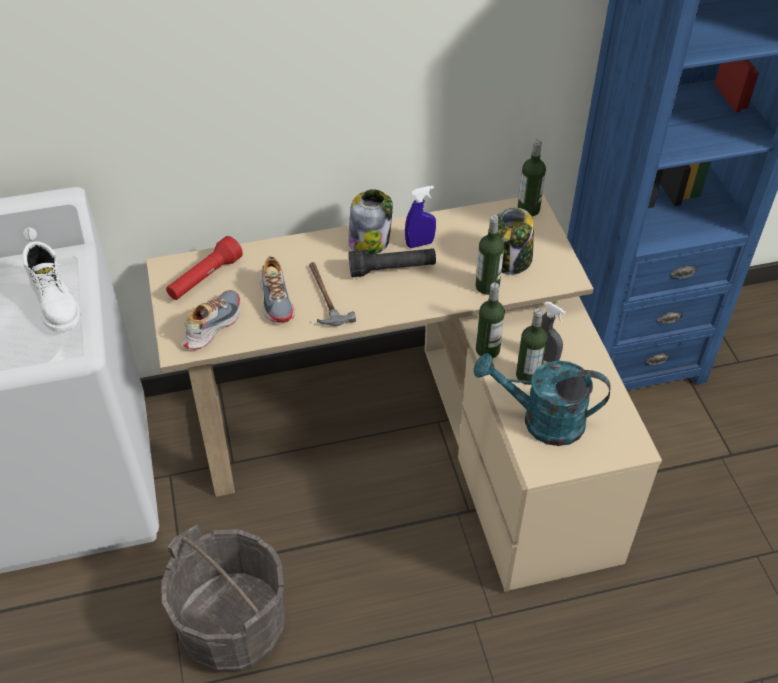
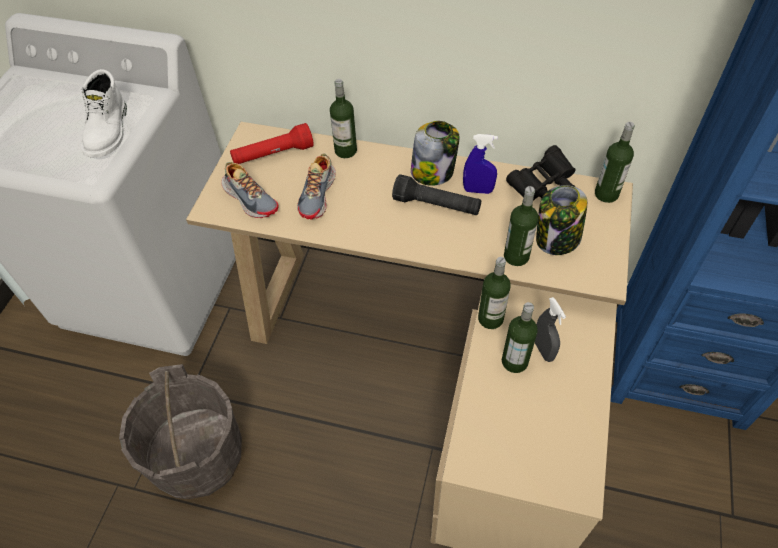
camera: 30 degrees right, 5 degrees up
shoe [182,290,240,350] -> shoe turned 75 degrees clockwise [221,162,279,218]
hammer [309,262,356,326] -> none
turquoise watering can [474,353,611,446] -> none
none -> bottle [330,79,357,158]
none -> black binoculars [506,145,576,201]

